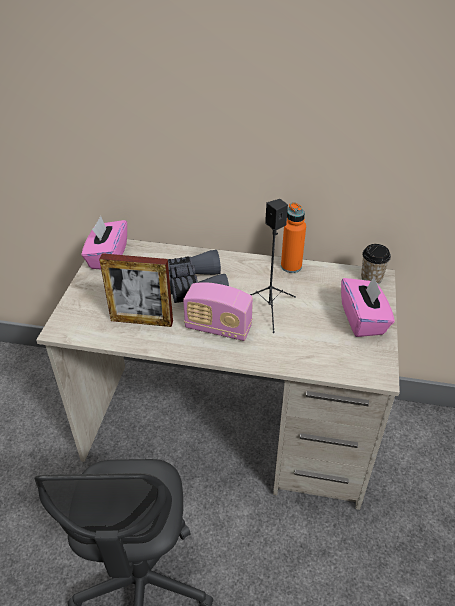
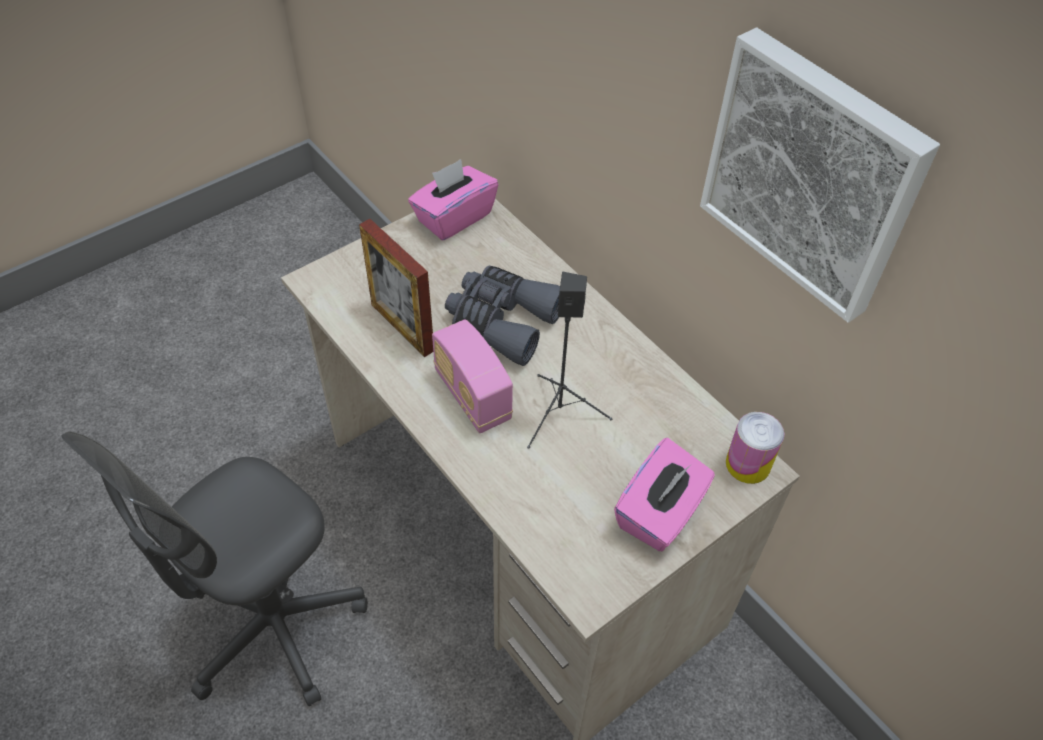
camera: 40 degrees right, 10 degrees up
orange bottle [281,202,306,273] -> none
cup [361,244,391,284] -> can [726,412,784,484]
none -> picture [700,27,940,323]

